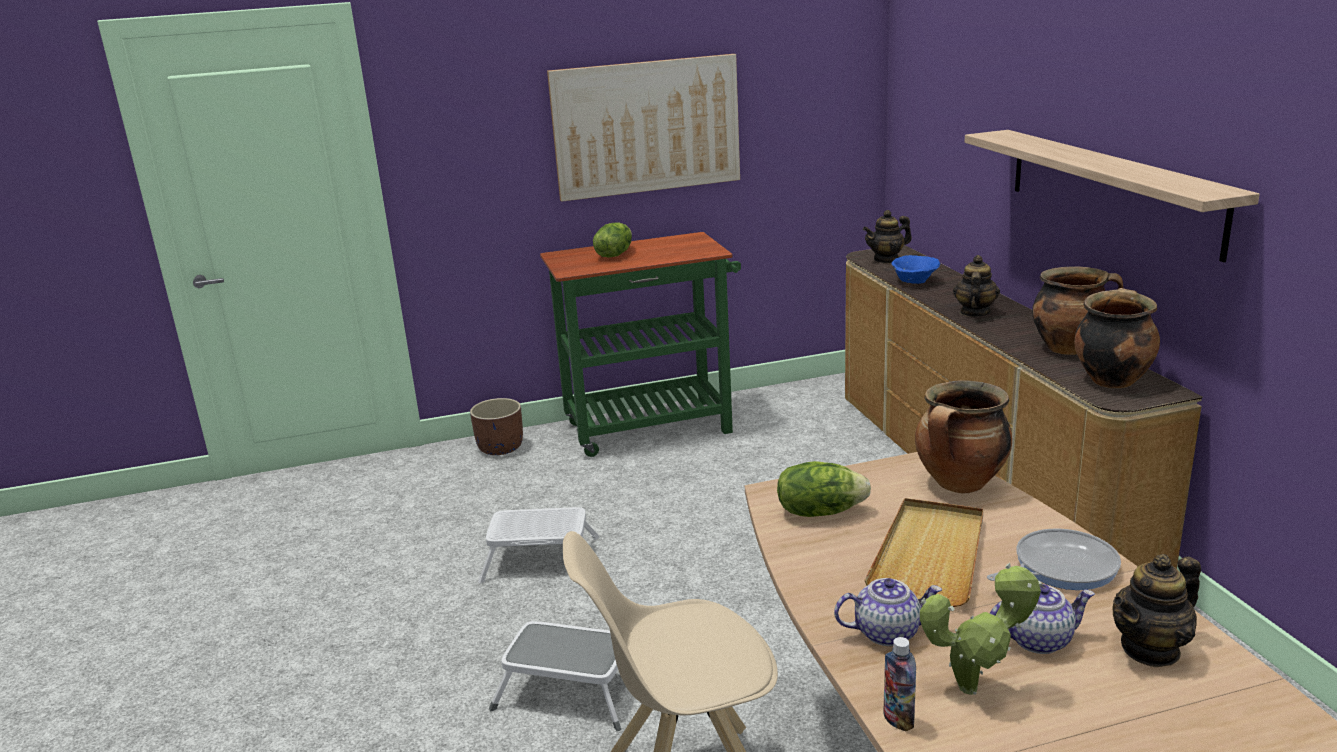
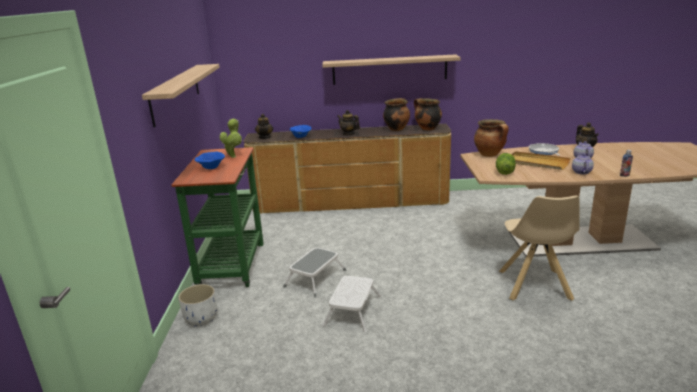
camera: 75 degrees left, 0 degrees up
brown planter [470,398,523,455] -> white planter [178,284,217,327]
grey step ladder [489,621,621,731] -> grey step ladder moved to [283,248,346,297]
picture [547,54,740,202] -> shelf [142,64,220,127]
lettuce [593,222,632,257] -> blue bowl [195,152,225,169]
potted plant [920,563,1043,695] -> potted plant moved to [220,119,242,158]

